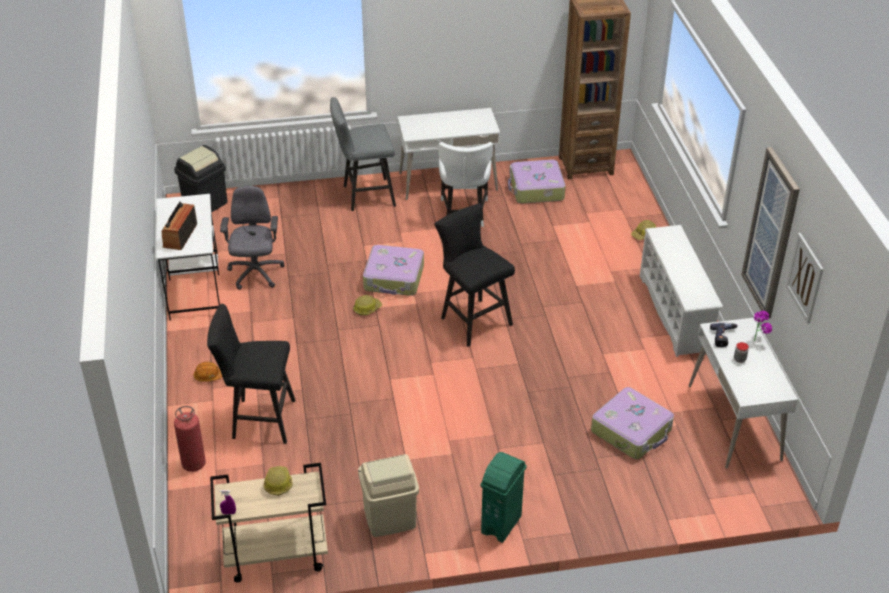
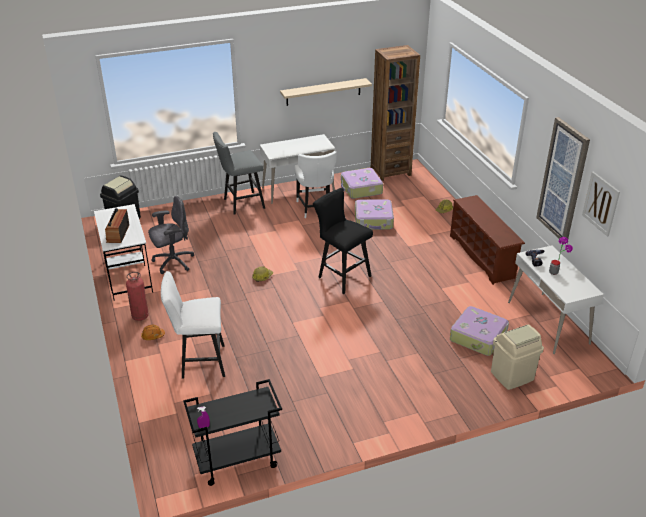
camera: 10 degrees left, 5 degrees down
fire extinguisher [174,406,206,472] -> fire extinguisher moved to [126,272,149,321]
black stool [207,304,296,444] -> white stool [161,271,225,379]
beige cart [210,463,328,582] -> black cart [183,379,282,486]
grey office chair [220,186,284,290] -> grey office chair turned 75 degrees clockwise [148,196,194,274]
hard hat [264,466,292,496] -> none
beige trash can [358,454,419,537] -> beige trash can moved to [491,325,544,390]
suitcase [363,245,424,296] -> suitcase moved to [355,199,394,230]
green trash can [480,452,527,543] -> none
white shoe rack [640,225,723,357] -> brown shoe rack [450,195,525,285]
none -> beige shelf [280,78,372,106]

